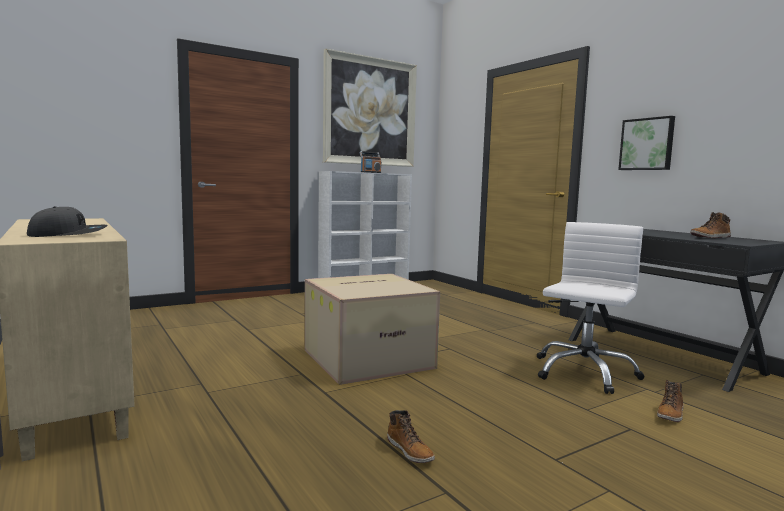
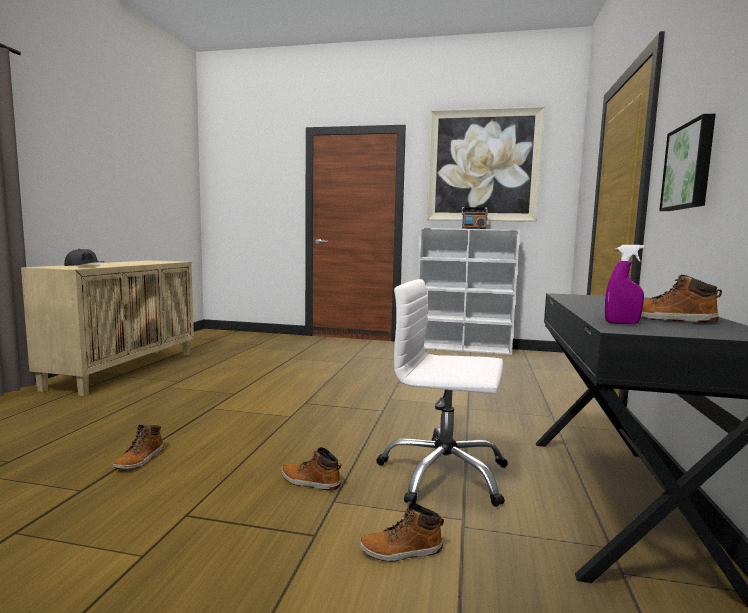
camera: 45 degrees right, 0 degrees up
cardboard box [305,274,440,385] -> none
white office chair [537,222,645,394] -> white office chair turned 150 degrees counterclockwise [377,279,508,507]
none -> boot [281,447,341,491]
none -> purple spray bottle [605,245,644,324]

